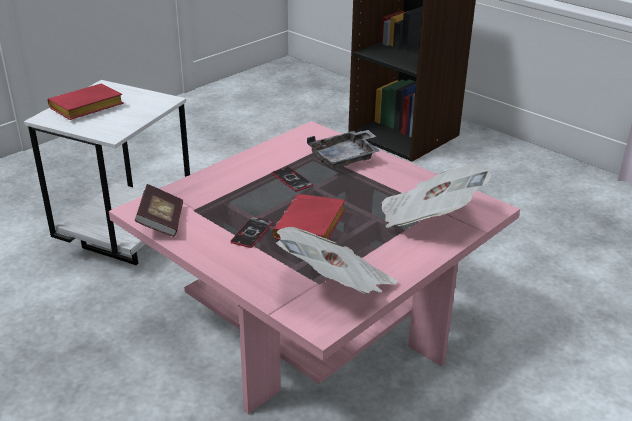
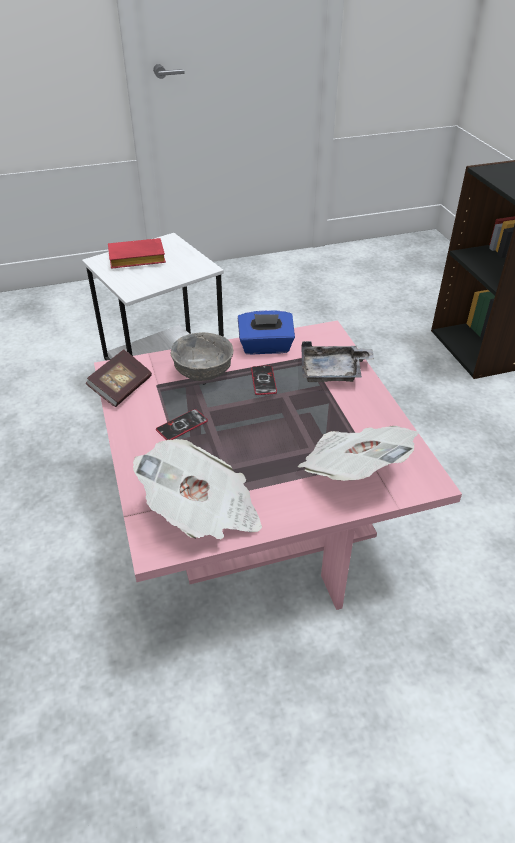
camera: 30 degrees right, 10 degrees up
red book [272,194,345,240] -> none
none -> grey bowl [171,332,233,381]
none -> blue tissue box [238,310,295,355]

